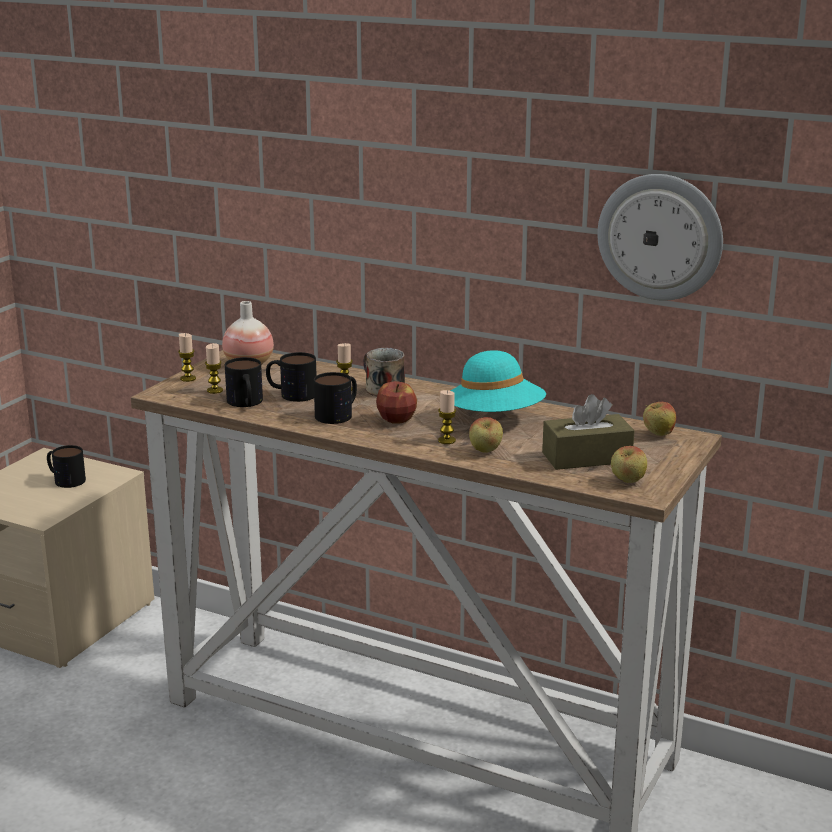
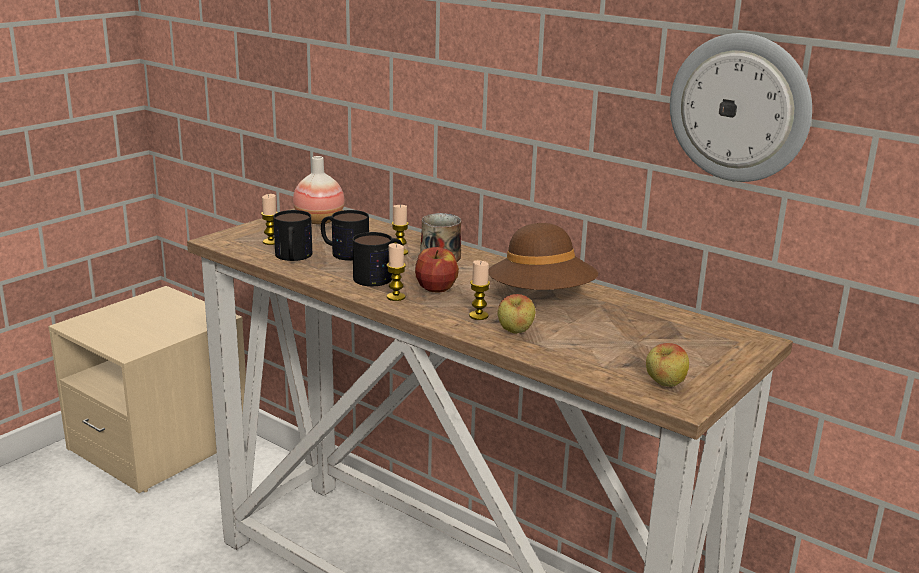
camera: 10 degrees right, 0 degrees up
mug [47,445,86,488] -> none
candle [178,333,196,382] -> candle moved to [387,243,406,301]
turquoise hat [451,350,546,412] -> brown hat [488,223,598,290]
brown tissue box [542,394,635,470] -> none
apple [643,402,676,436] -> none

